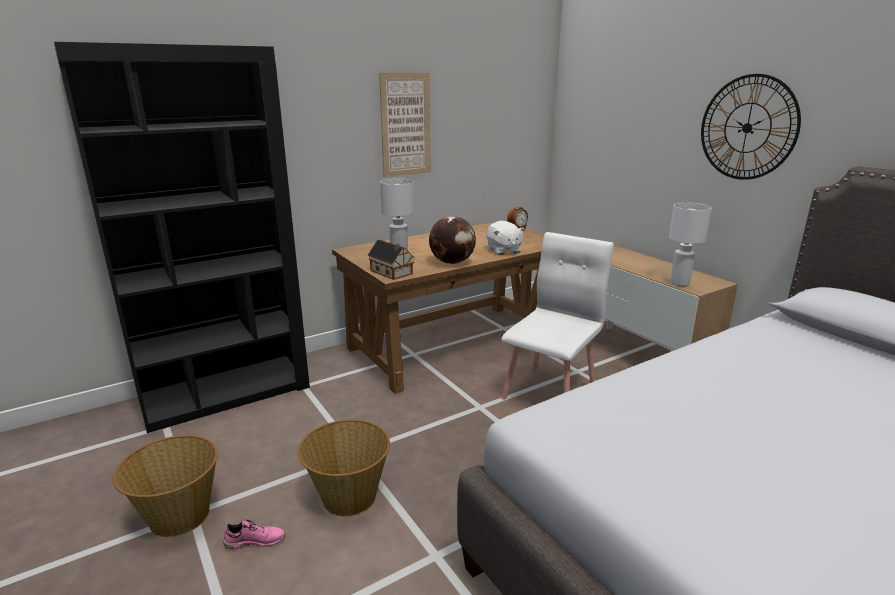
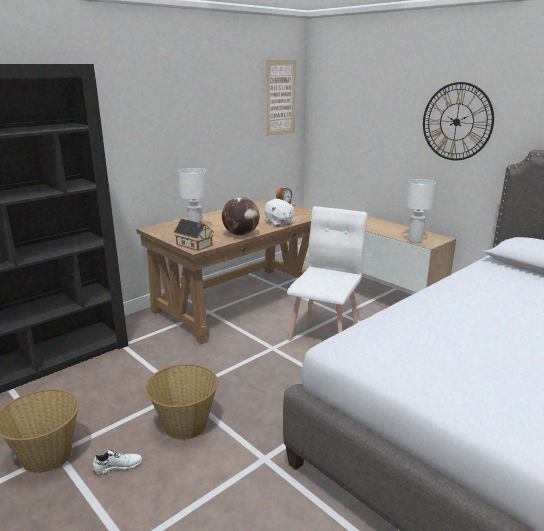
camera: 10 degrees left, 0 degrees up
pink shoe [223,520,285,549] -> white shoe [92,450,142,475]
picture [379,73,431,177] -> picture moved to [266,60,296,136]

